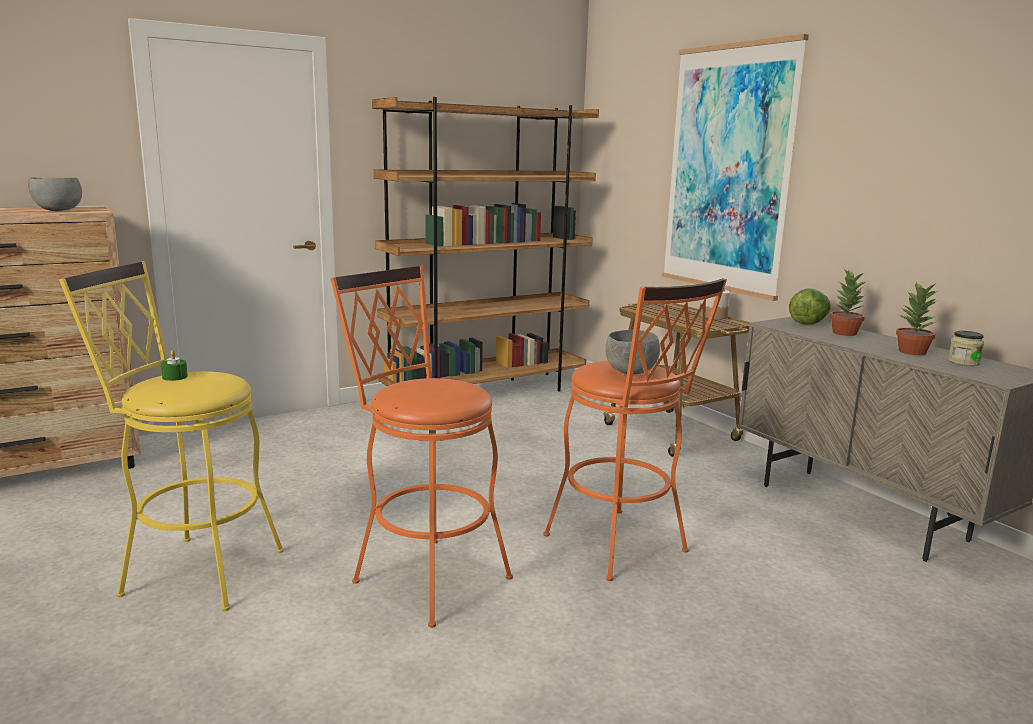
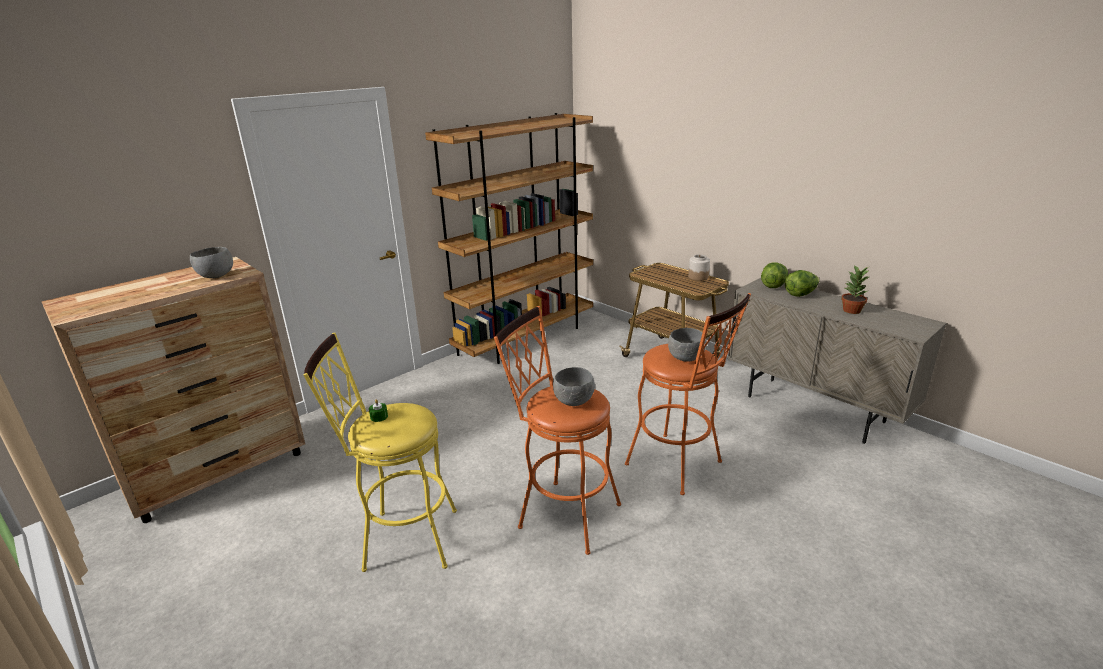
camera: 10 degrees left, 10 degrees up
picture [662,34,809,301] -> none
potted plant [830,269,866,336] -> lettuce [785,270,820,297]
jar [948,331,984,366] -> none
none -> grey bowl [553,367,595,406]

